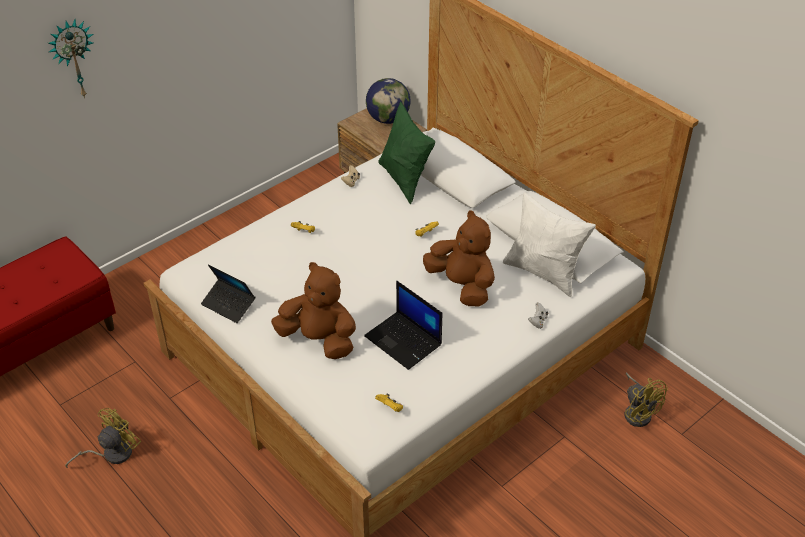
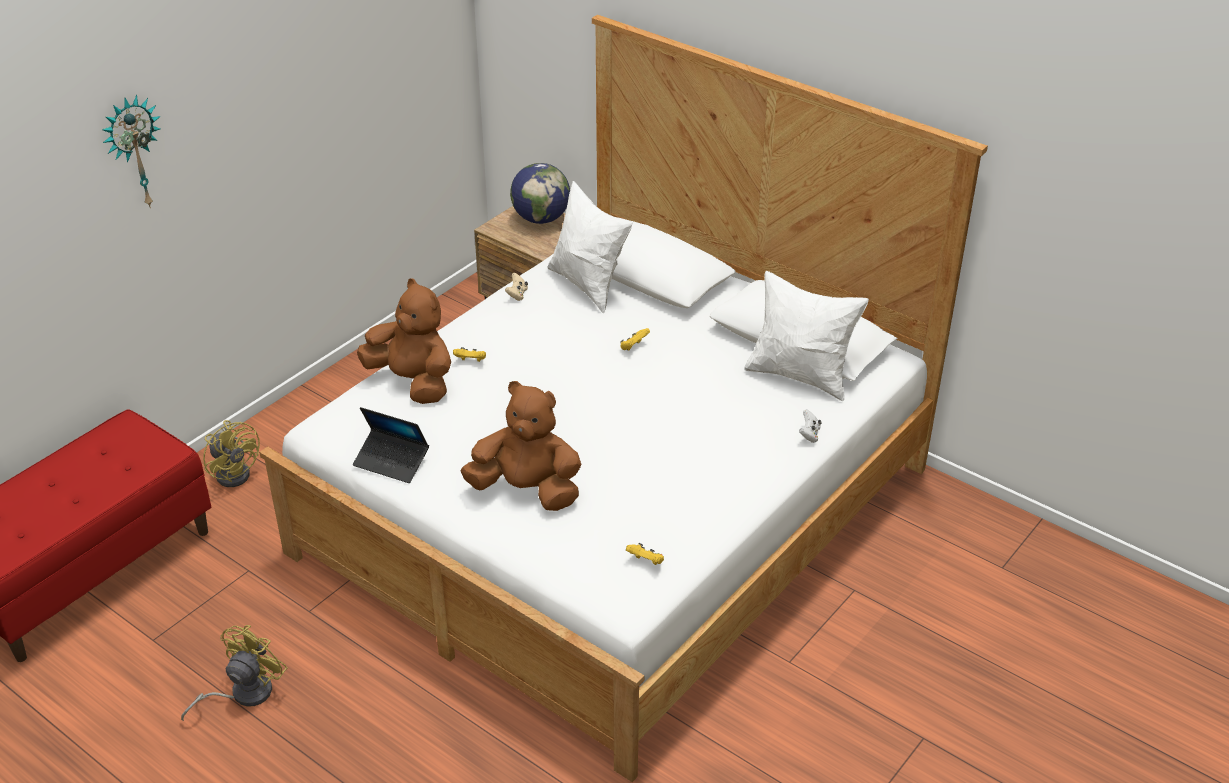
camera: 10 degrees left, 5 degrees down
laptop [364,281,442,370] -> none
green pillow [378,102,435,204] -> white pillow [547,181,633,314]
brown plush toy [423,210,495,306] -> brown plush toy moved to [357,278,451,404]
yellow fan [625,372,668,427] -> yellow fan moved to [203,420,260,487]

